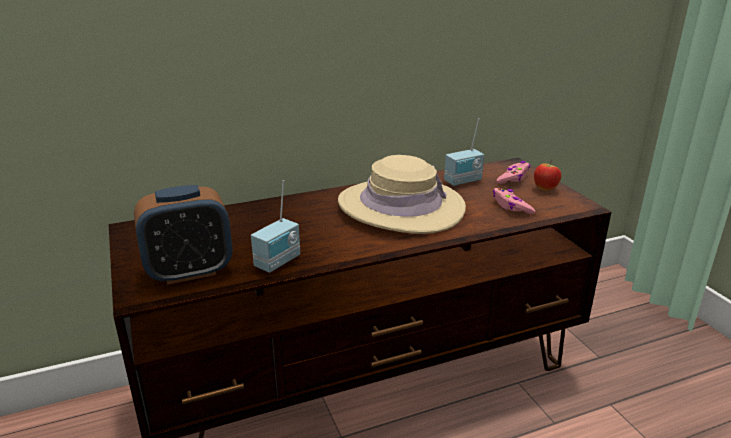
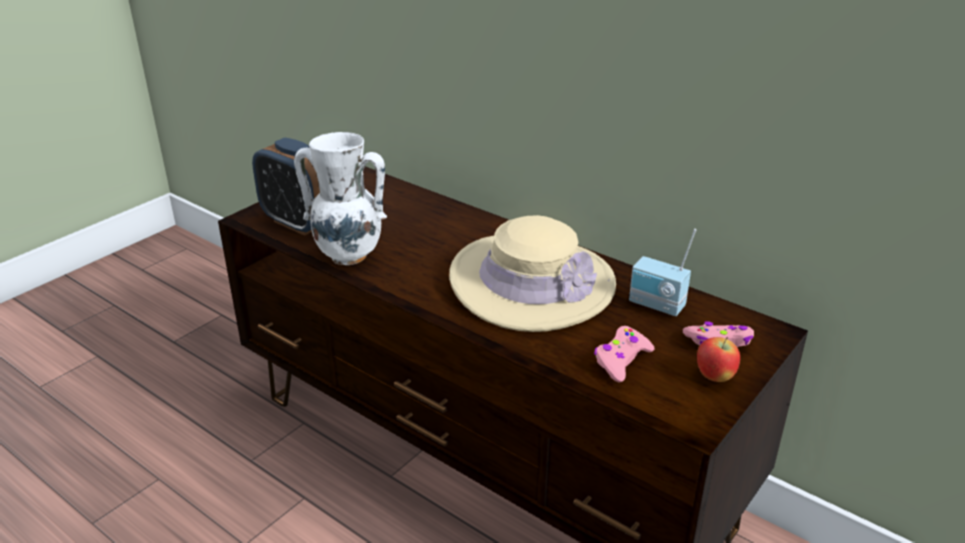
camera: 60 degrees right, 5 degrees up
radio [251,180,300,273] -> white vase [294,132,387,265]

